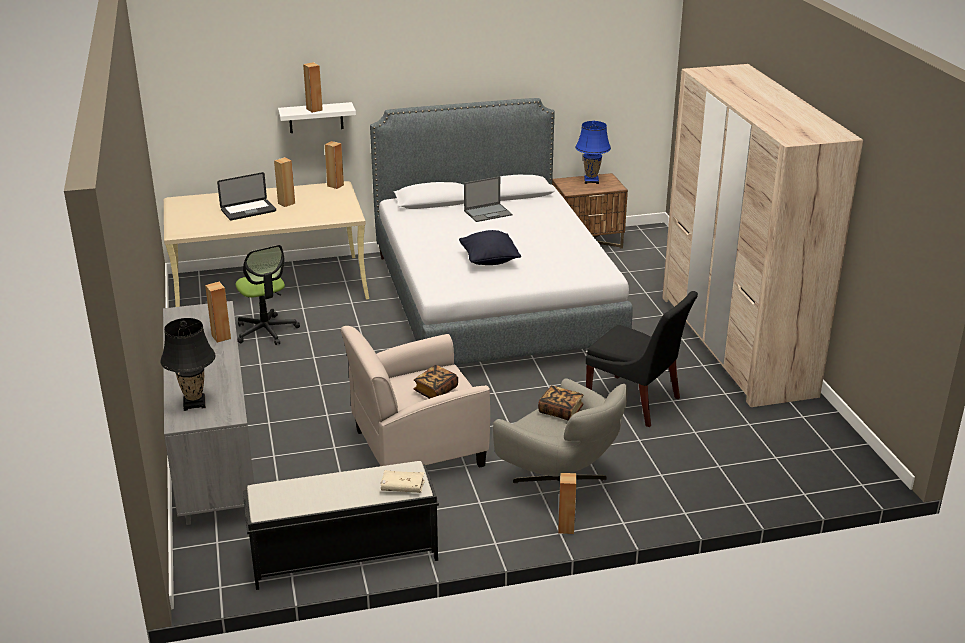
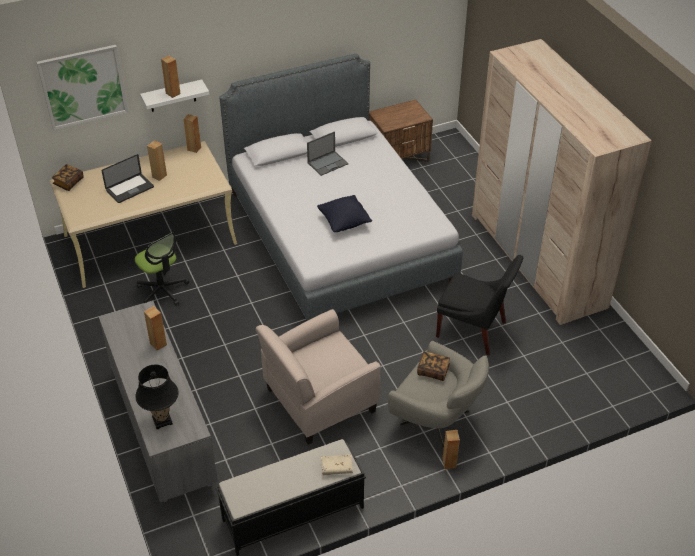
camera: 10 degrees left, 15 degrees up
book [413,365,458,399] -> book moved to [52,164,84,191]
blue table lamp [575,120,611,184] -> none
none -> picture [36,45,128,130]

